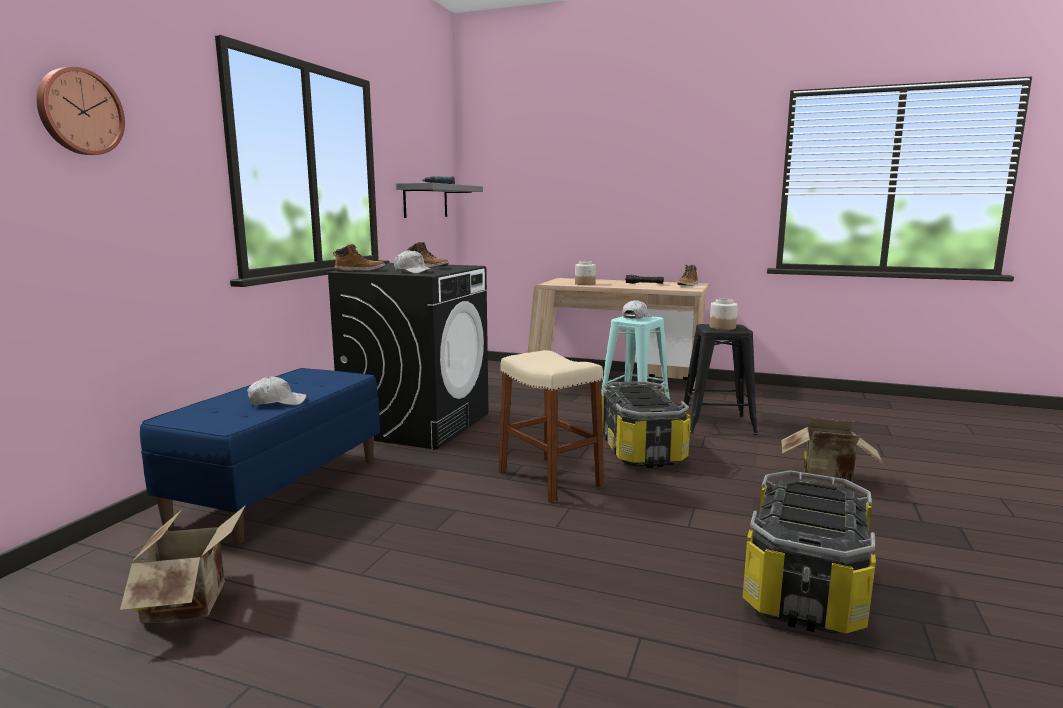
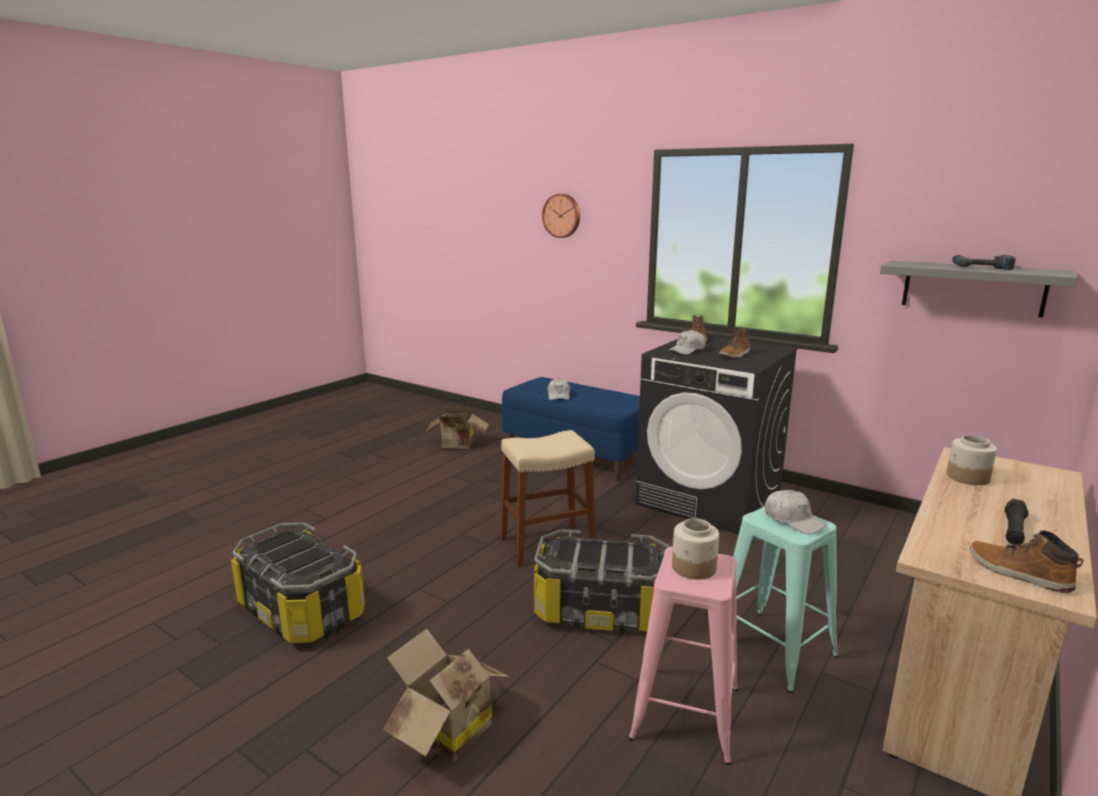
camera: 105 degrees right, 5 degrees up
black stool [683,324,758,435] -> pink stool [628,547,739,765]

